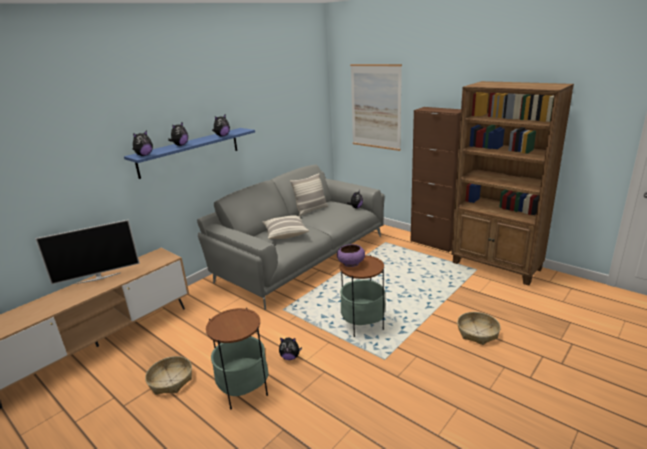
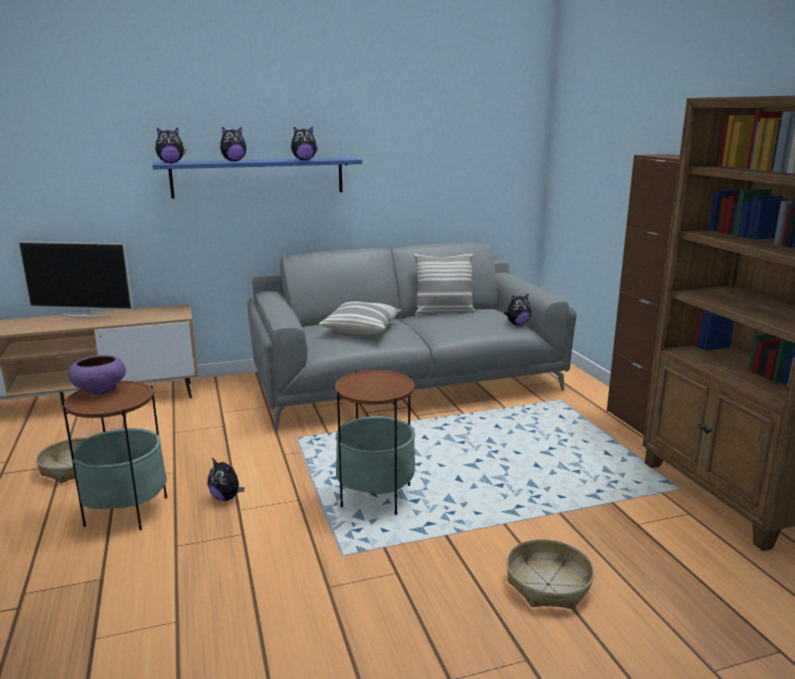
camera: 30 degrees right, 5 degrees down
purple bowl [337,244,365,267] -> purple bowl moved to [68,355,126,395]
picture [350,64,402,151] -> none

